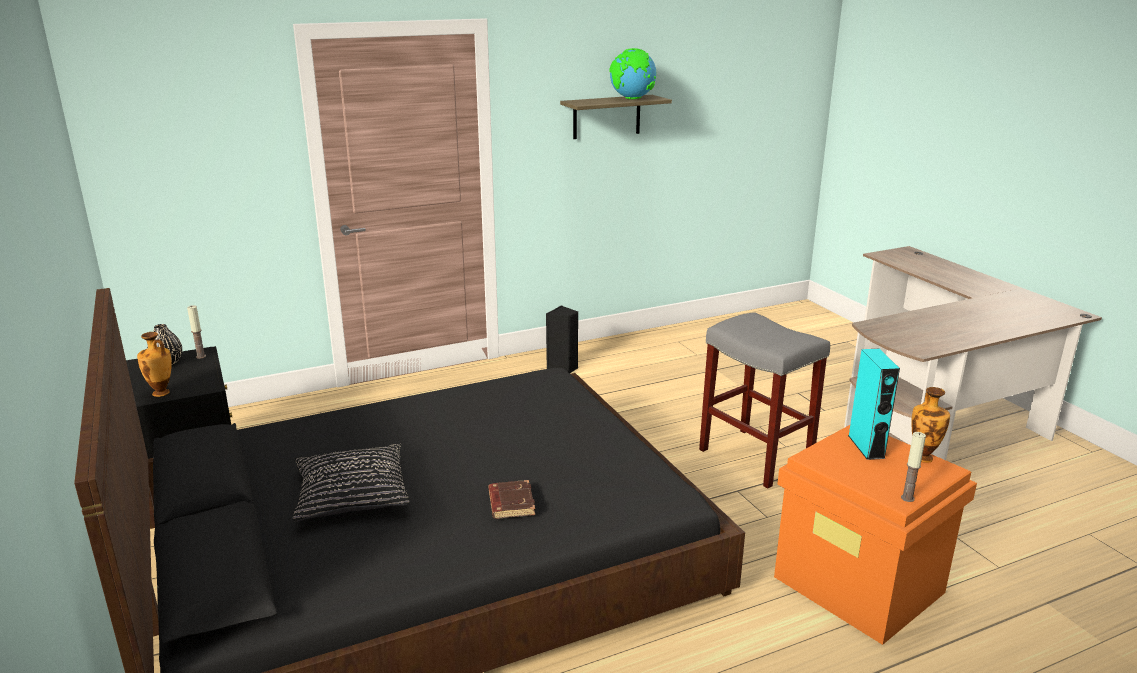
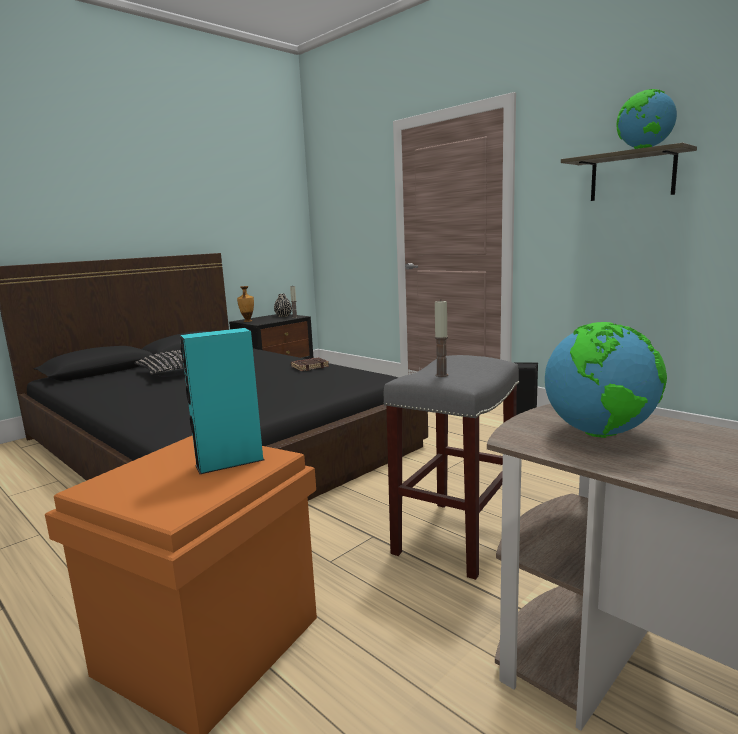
camera: 70 degrees right, 10 degrees down
brown book [489,480,535,519] -> brown book moved to [291,357,329,371]
candle [901,432,926,502] -> candle moved to [434,299,448,377]
vase [911,387,950,463] -> none
none -> globe [545,322,667,438]

